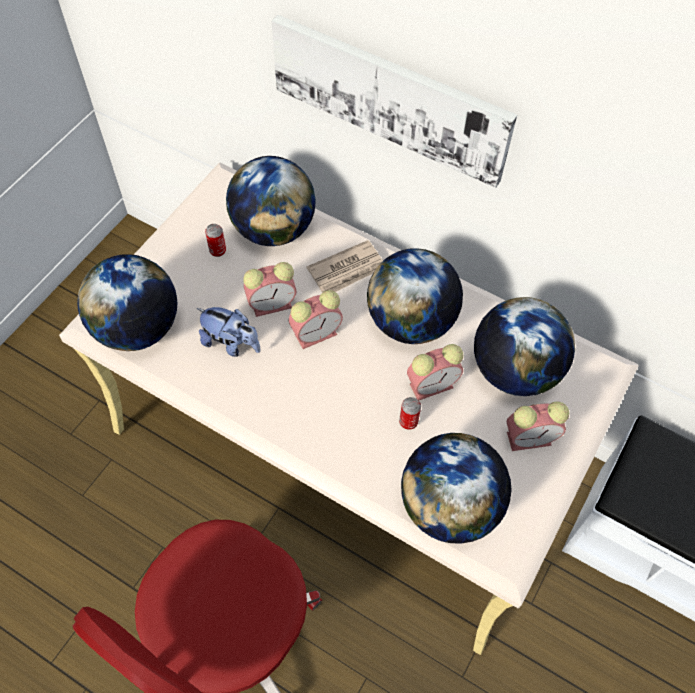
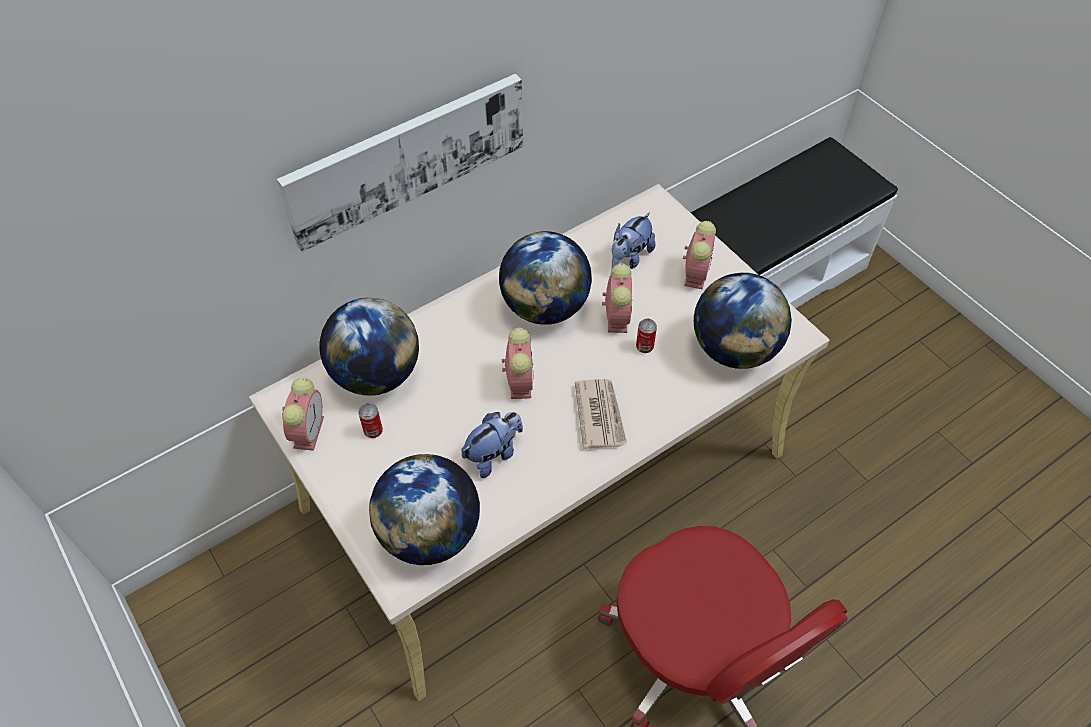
camera: 65 degrees left, 5 degrees down
alarm clock [243,262,296,317] -> alarm clock moved to [282,377,324,451]
newspaper [306,240,383,293] -> newspaper moved to [575,379,627,449]
globe [474,297,575,396] -> plush toy [612,212,656,269]

